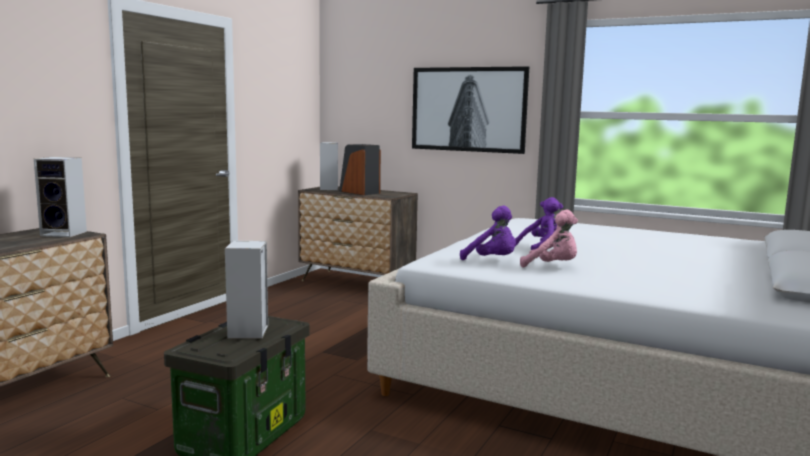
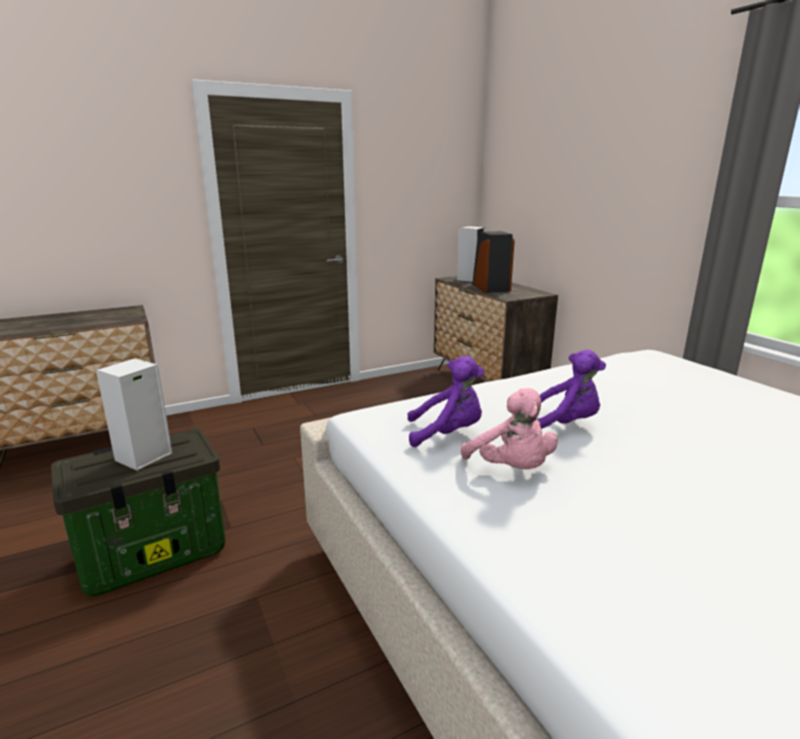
camera: 35 degrees right, 10 degrees up
speaker [34,157,87,237] -> none
picture [412,66,529,154] -> none
purple plush toy [460,206,516,260] -> purple plush toy turned 75 degrees counterclockwise [407,356,484,447]

